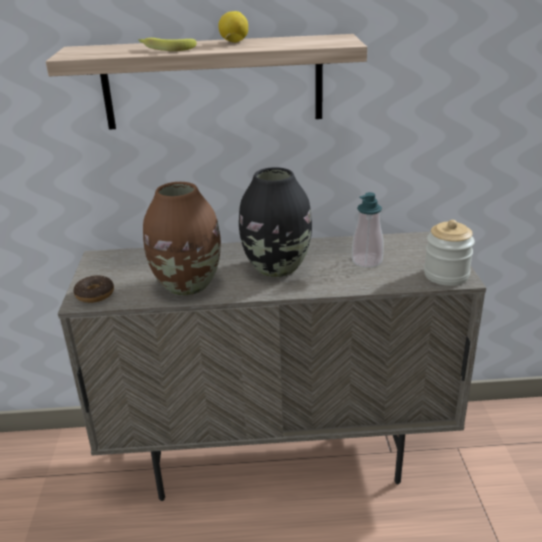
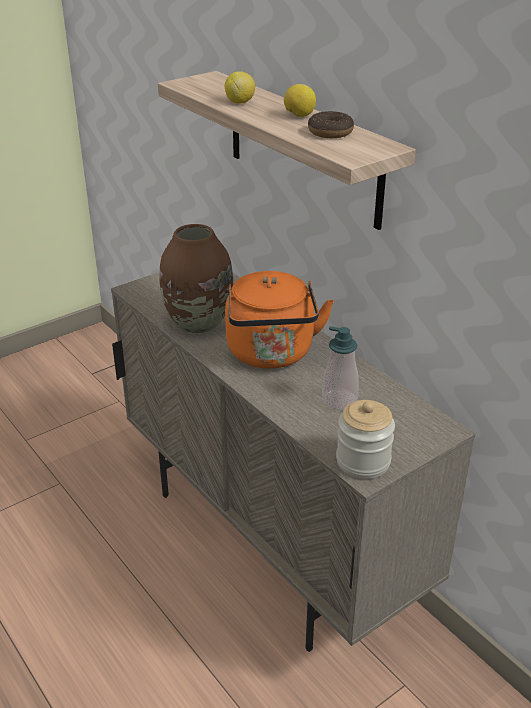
camera: 55 degrees right, 5 degrees up
donut [73,275,114,303] -> donut moved to [308,111,354,138]
banana [138,38,196,51] -> lemon [225,71,255,104]
black vase [239,167,312,277] -> orange kettle [225,271,334,369]

